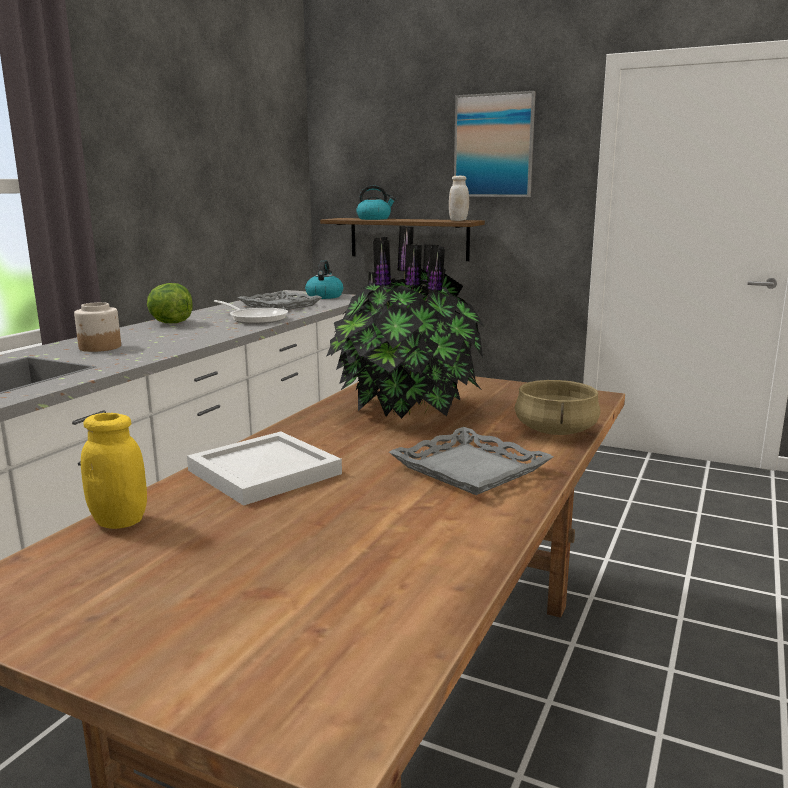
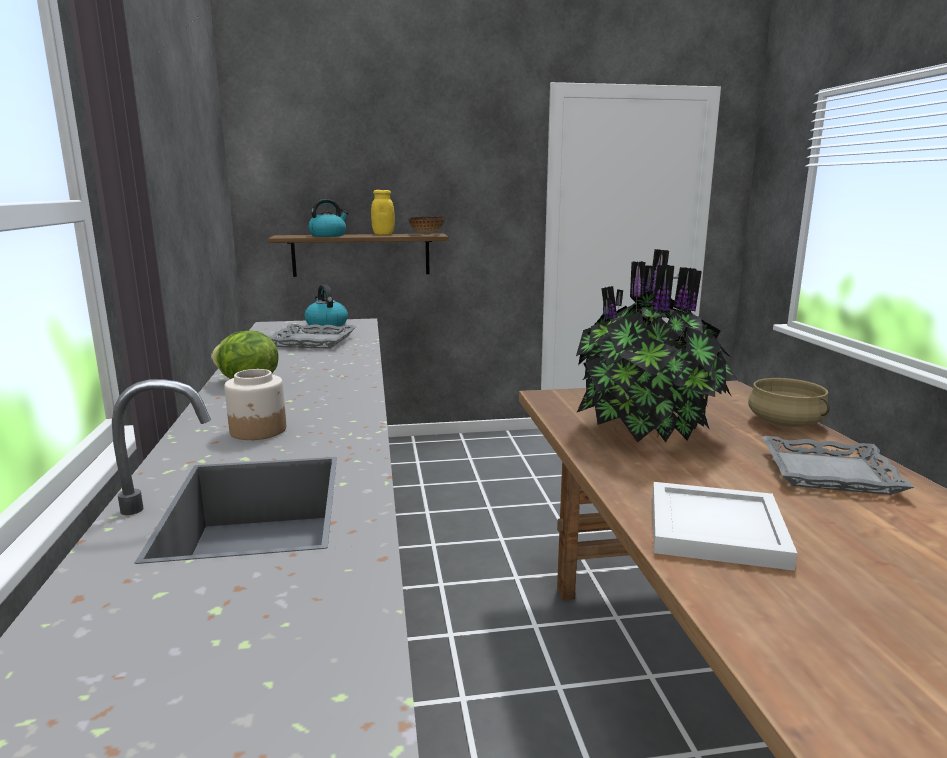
camera: 35 degrees left, 0 degrees up
yellow jar [81,413,147,529] -> yellow jar moved to [371,190,395,235]
frying pan [214,300,288,324] -> none
white jar [449,176,469,221] -> bowl [408,216,445,235]
picture [454,91,536,197] -> none

